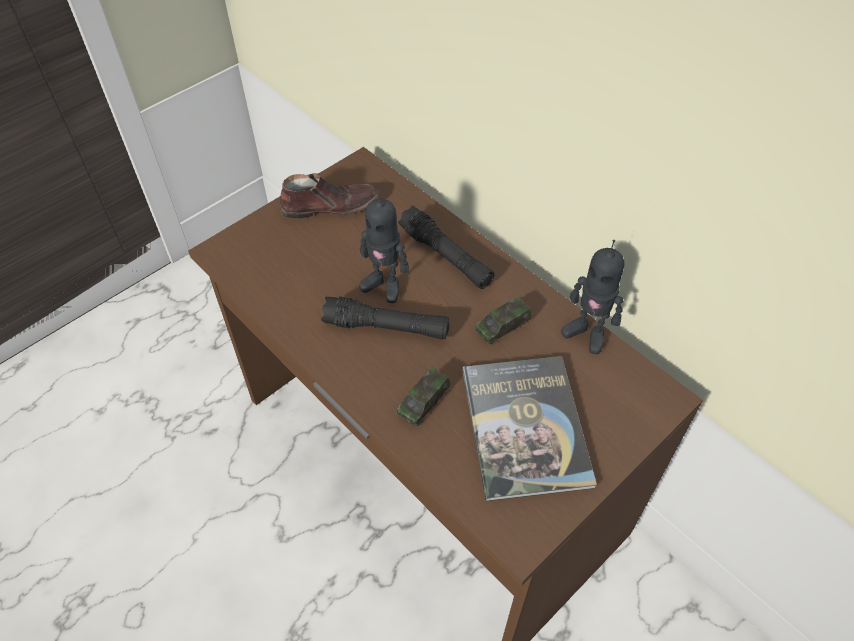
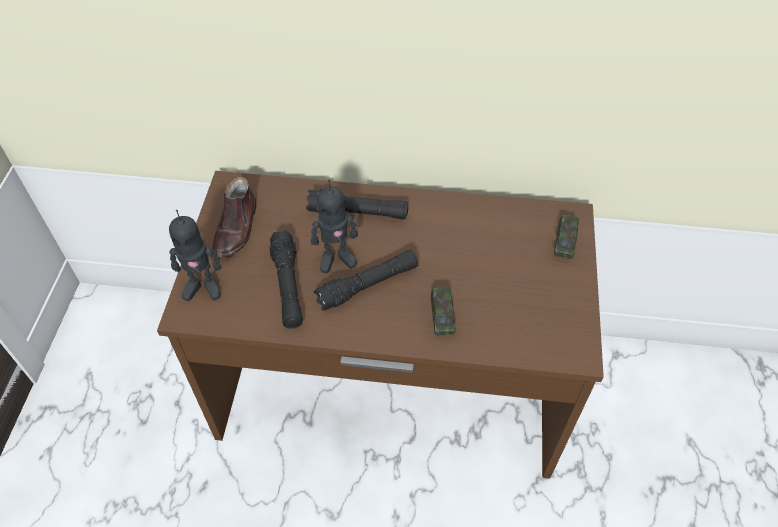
camera: 40 degrees left, 0 degrees up
brown shoe [280,173,379,219] -> brown shoe turned 150 degrees clockwise [212,176,256,257]
book [462,356,597,501] -> none
toy car [475,297,532,345] -> toy car moved to [553,215,579,259]
toy robot [561,240,624,354] -> toy robot moved to [169,210,222,301]
none -> black flashlight [269,230,303,329]

